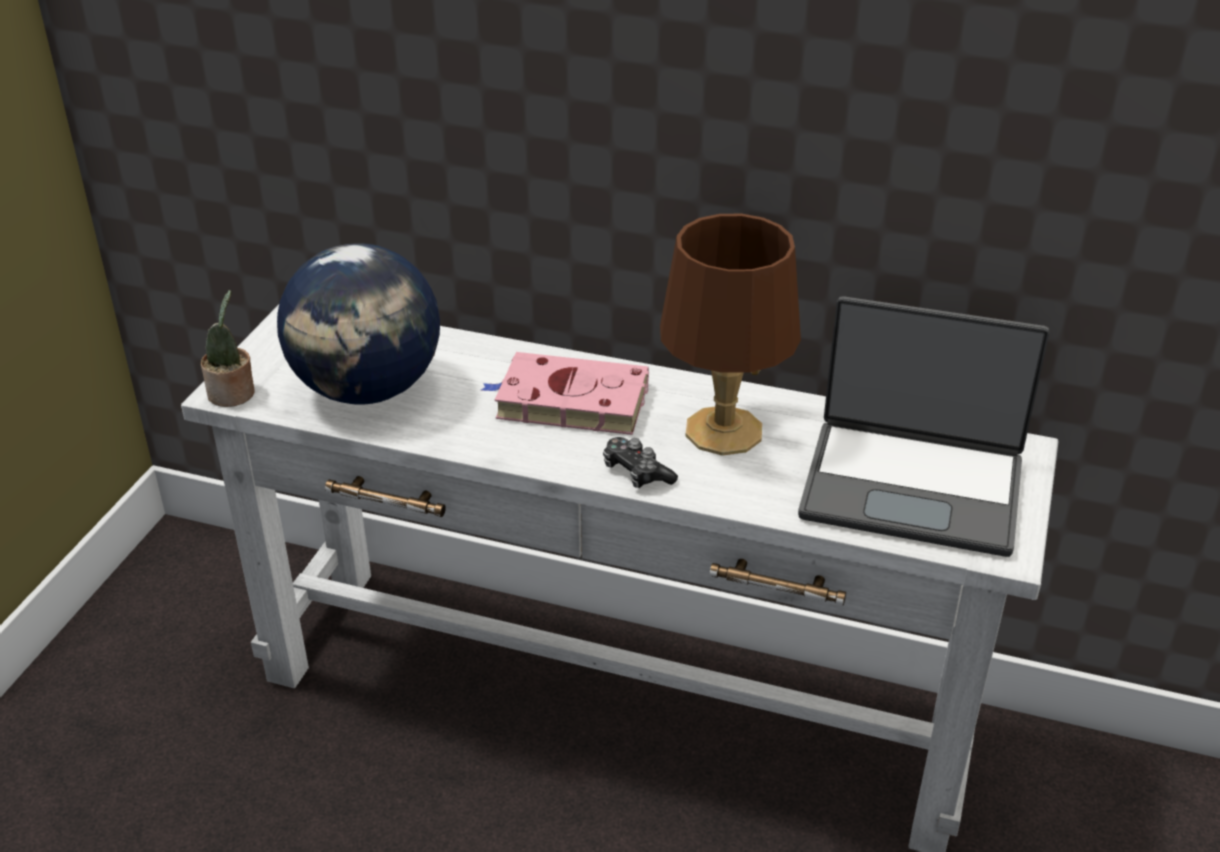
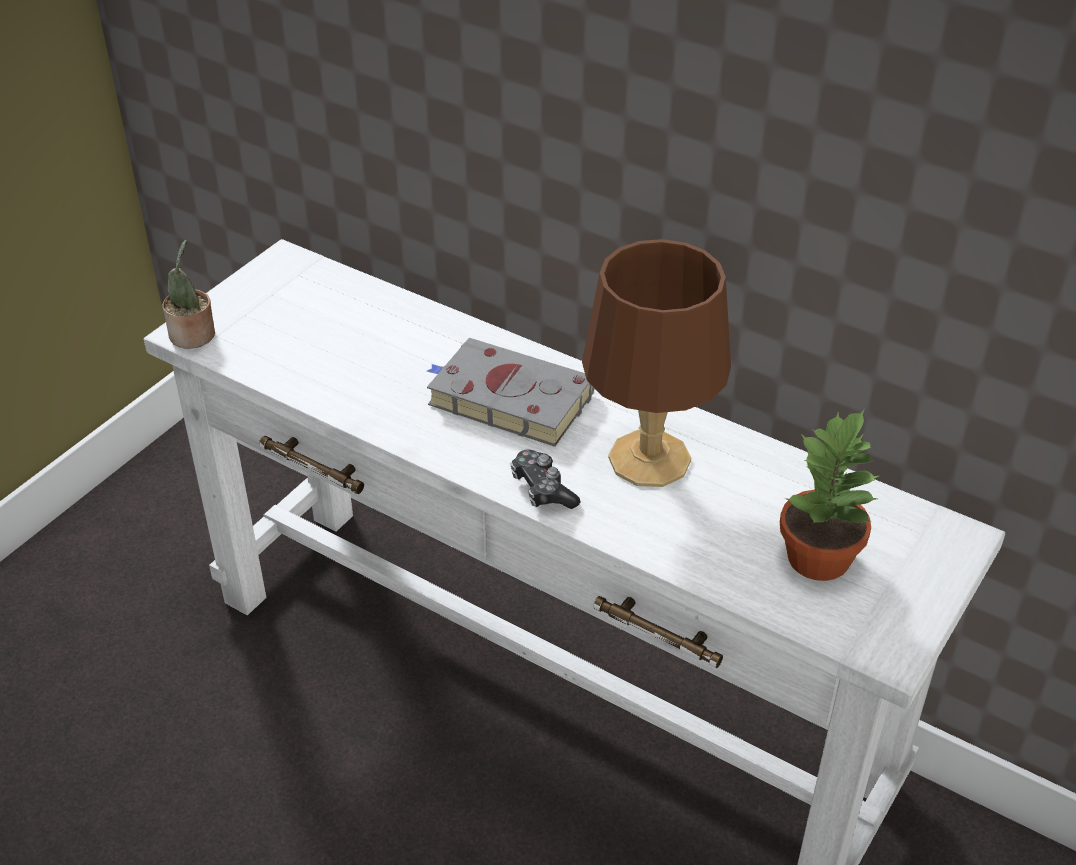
camera: 15 degrees right, 5 degrees up
globe [277,243,440,405] -> none
pink book [481,352,649,435] -> grey book [427,338,595,447]
laptop [798,296,1049,557] -> potted plant [780,410,879,581]

